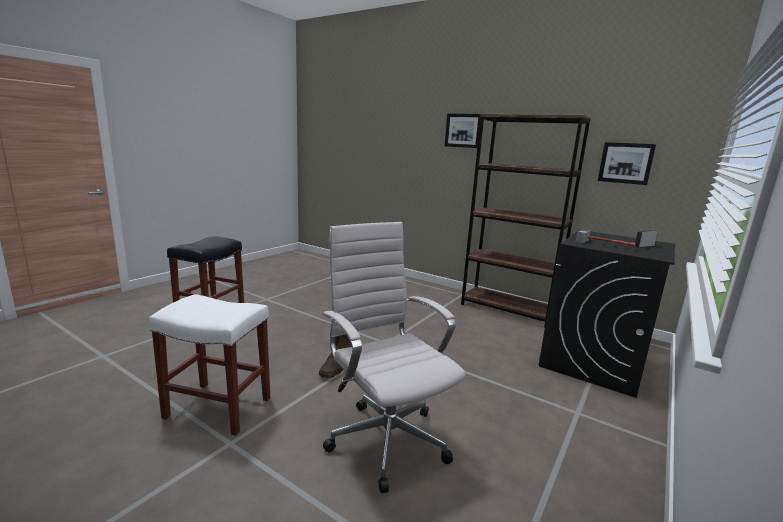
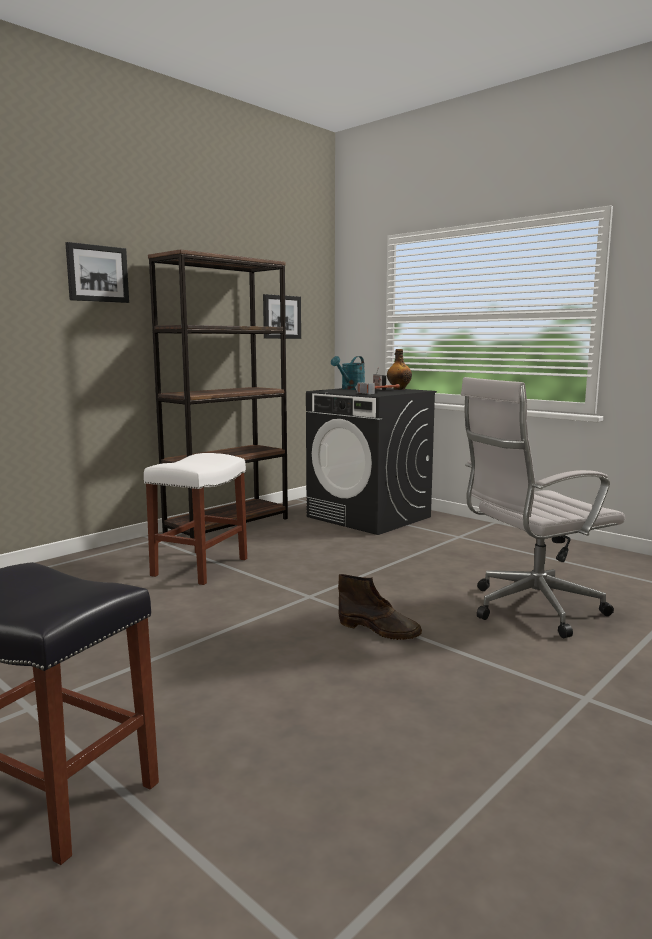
camera: 80 degrees left, 5 degrees down
white stool [149,294,270,436] -> white stool moved to [144,453,247,585]
none -> turquoise watering can [331,356,365,390]
none -> bottle [387,349,412,390]

